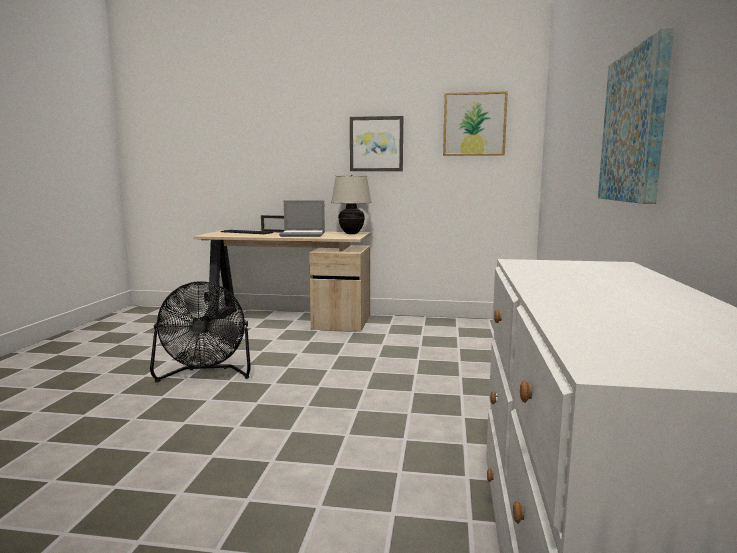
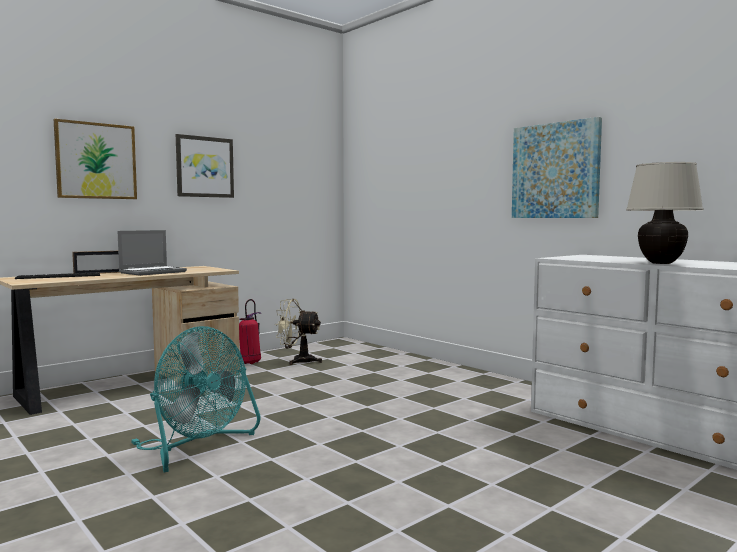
camera: 50 degrees left, 5 degrees down
black fan [150,281,251,383] -> turquoise fan [131,326,260,472]
beige table lamp [331,175,372,234] -> beige table lamp moved to [626,162,704,264]
picture [443,91,508,156] -> picture moved to [54,119,137,199]
none -> fire extinguisher [239,299,261,364]
none -> beige fan [275,299,322,365]

